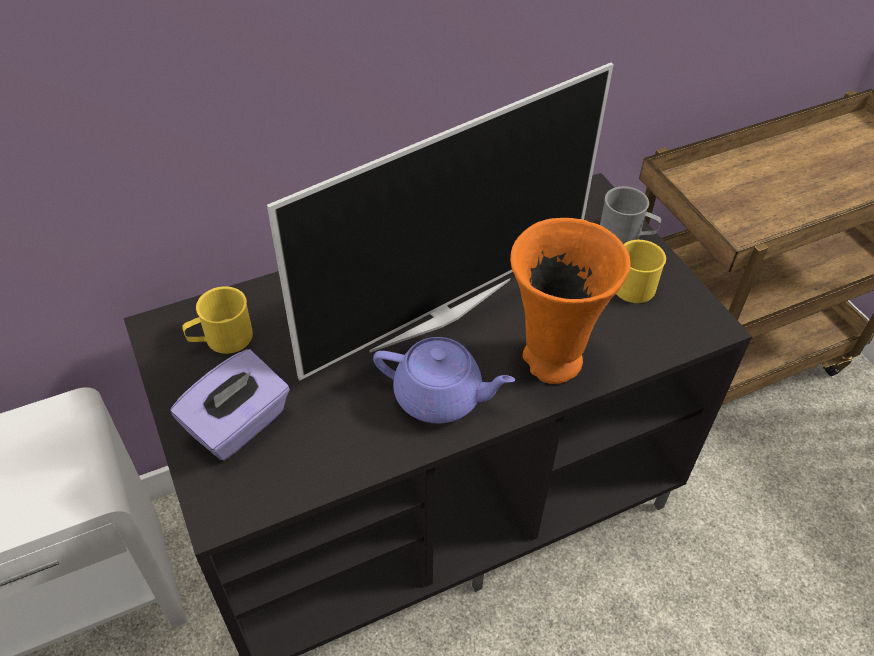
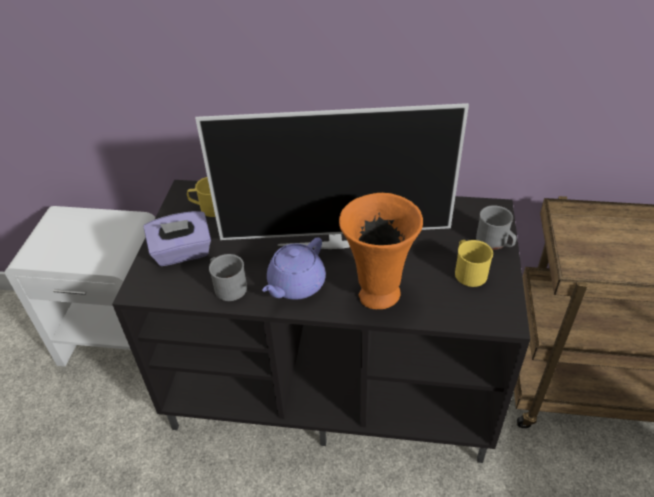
camera: 35 degrees right, 5 degrees down
purple teapot [373,337,515,424] -> purple teapot turned 75 degrees clockwise [262,237,326,300]
none -> grey mug [209,254,247,301]

